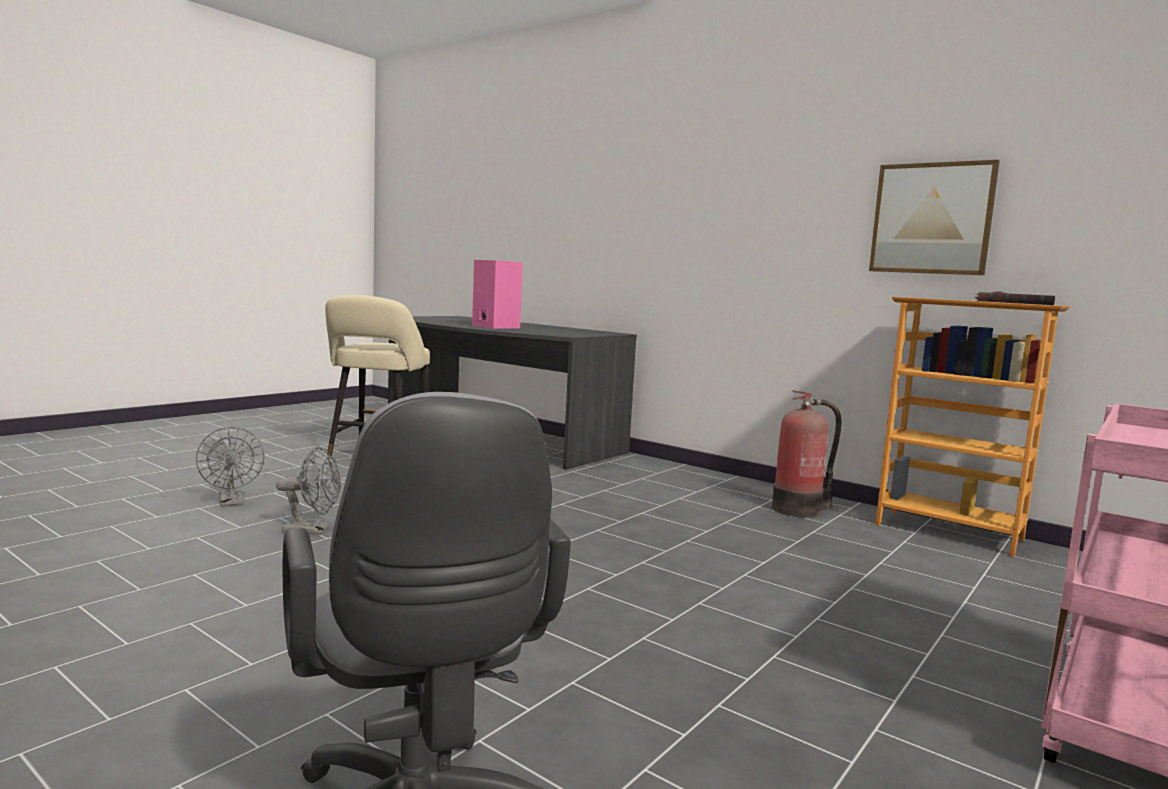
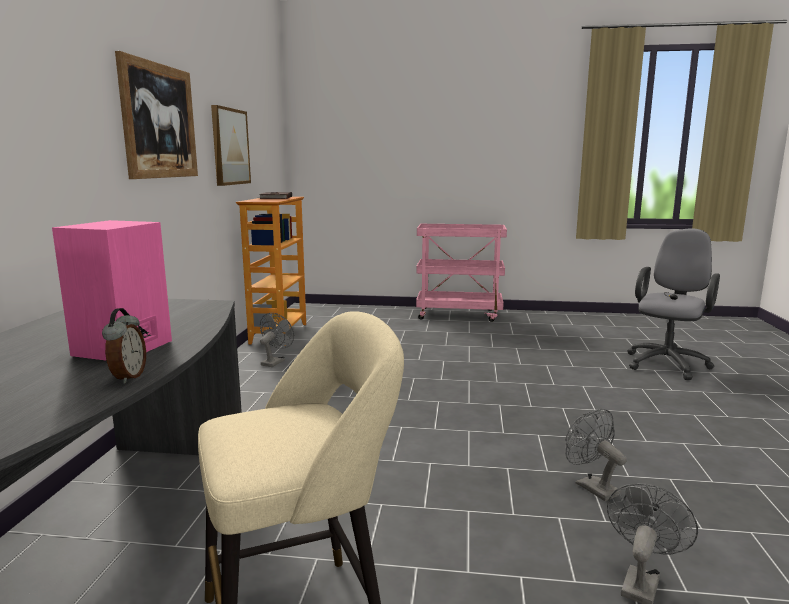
camera: 120 degrees left, 5 degrees up
fire extinguisher [772,390,842,518] -> grey fan [260,313,294,367]
none -> alarm clock [102,308,146,384]
none -> picture [115,51,198,179]

